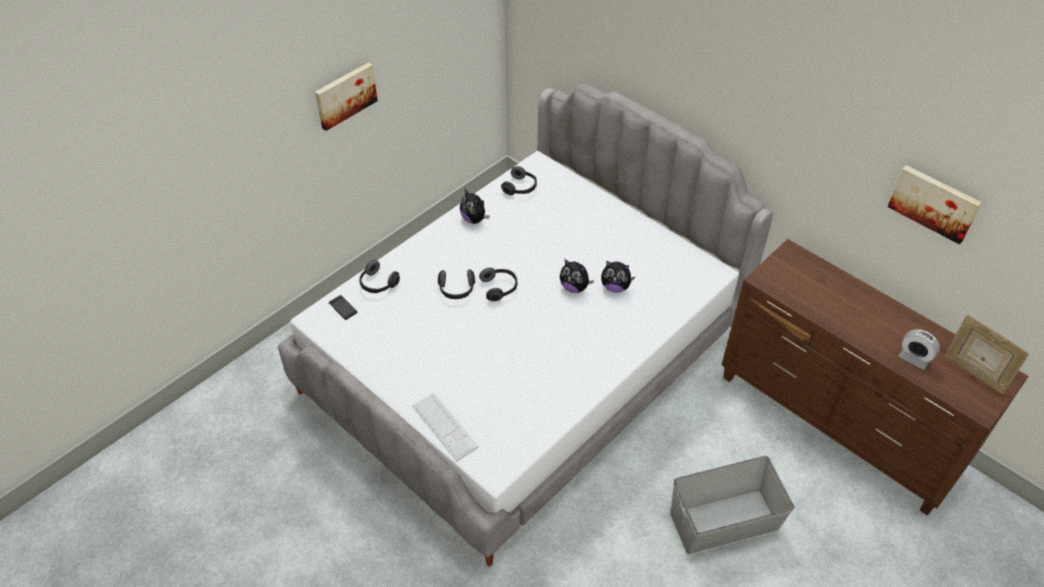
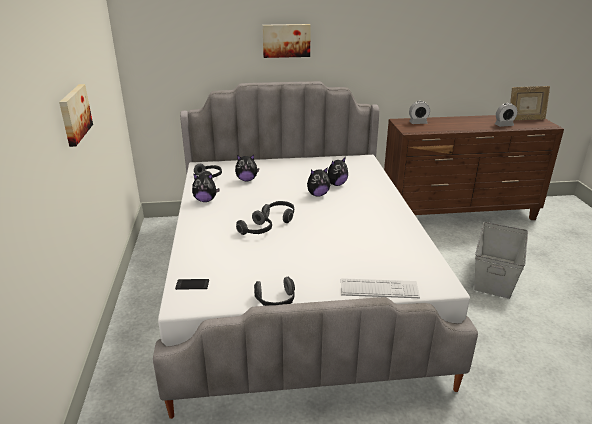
camera: 50 degrees left, 20 degrees down
headphones [359,260,400,293] -> headphones moved to [254,277,295,306]
picture [888,165,982,244] -> picture moved to [262,24,311,58]
none -> plush toy [235,155,259,181]
none -> alarm clock [409,101,430,124]

